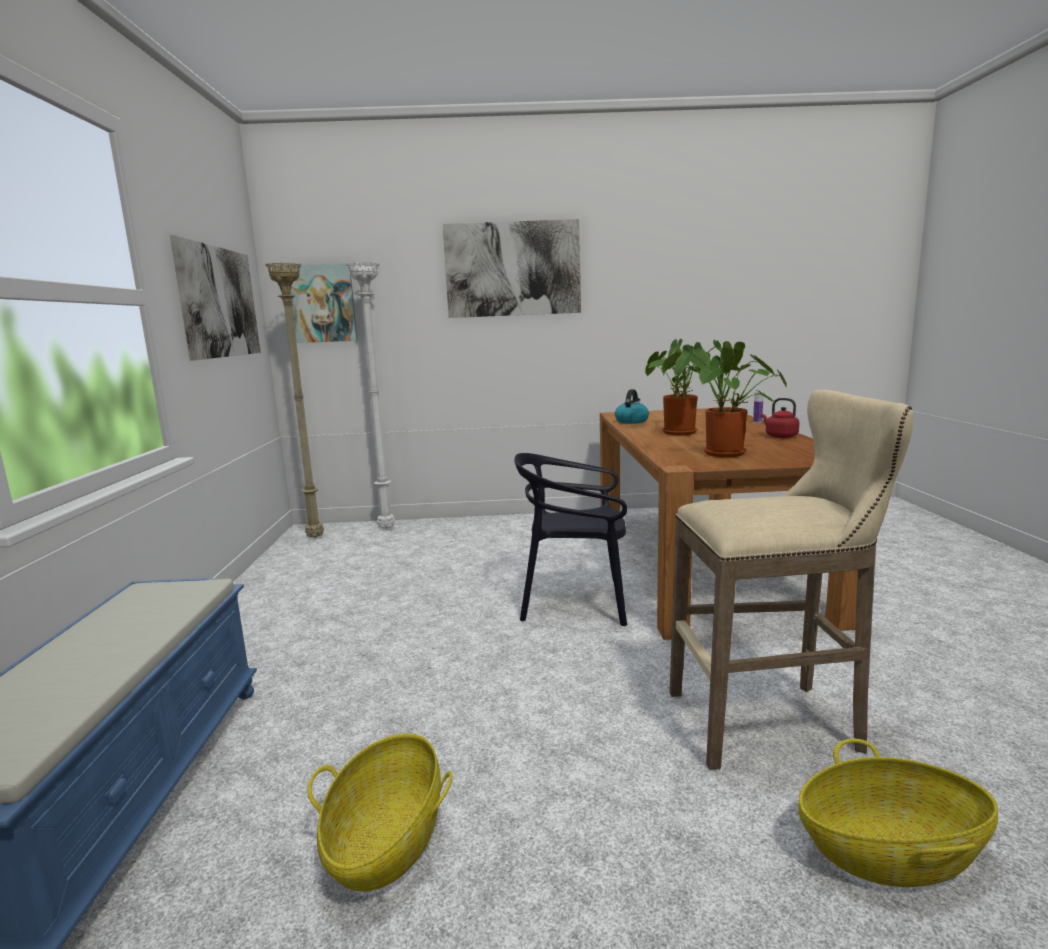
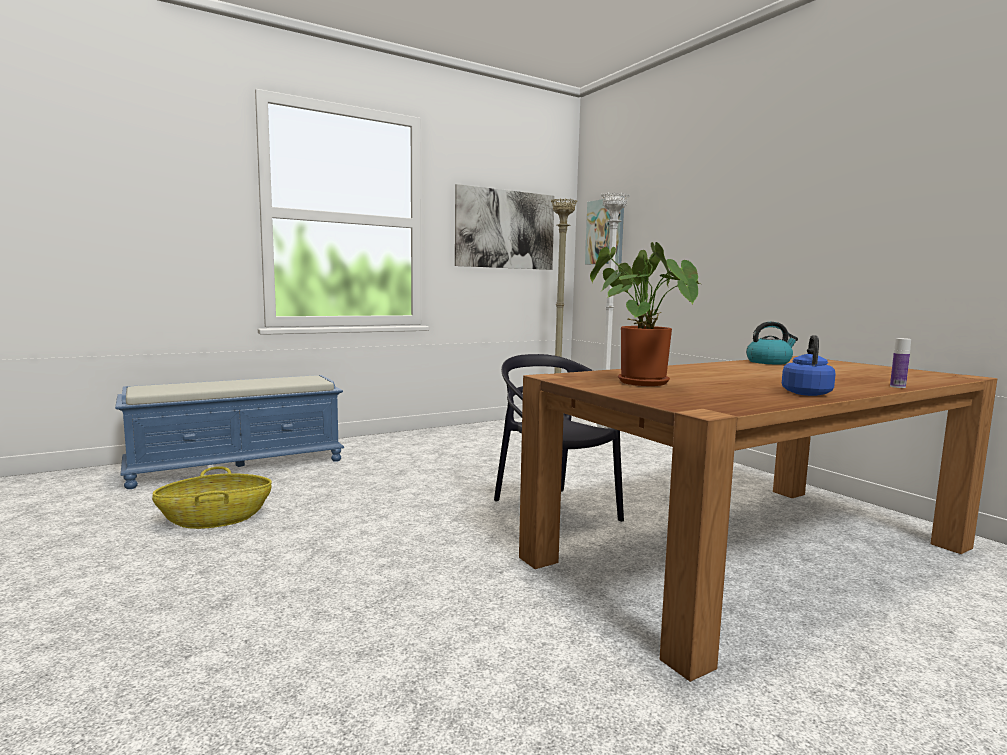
camera: 60 degrees right, 5 degrees down
picture [443,219,581,318] -> none
potted plant [645,339,722,436] -> none
beige stool [669,389,913,770] -> none
red kettle [761,398,799,438] -> blue kettle [782,335,836,396]
basket [798,739,998,887] -> none

